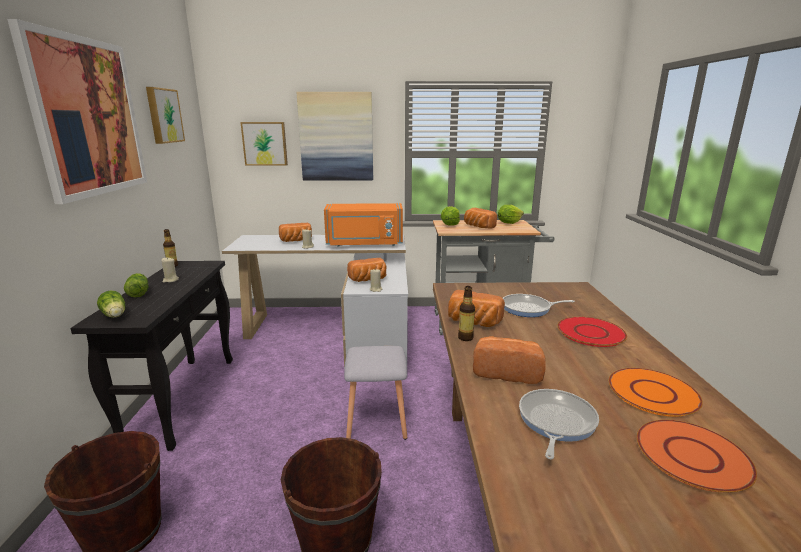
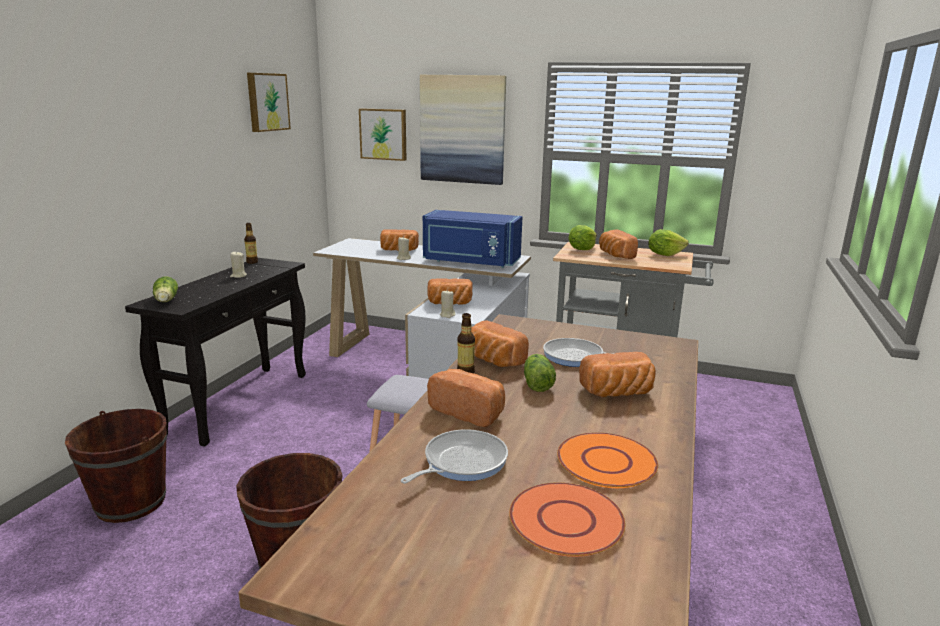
camera: 20 degrees right, 0 degrees up
picture [7,19,147,204] -> none
lettuce [124,273,148,298] -> lettuce moved to [524,354,556,392]
orange microwave [324,203,403,247] -> blue microwave [423,210,523,268]
red plate [557,316,627,347] -> bread [579,352,656,397]

